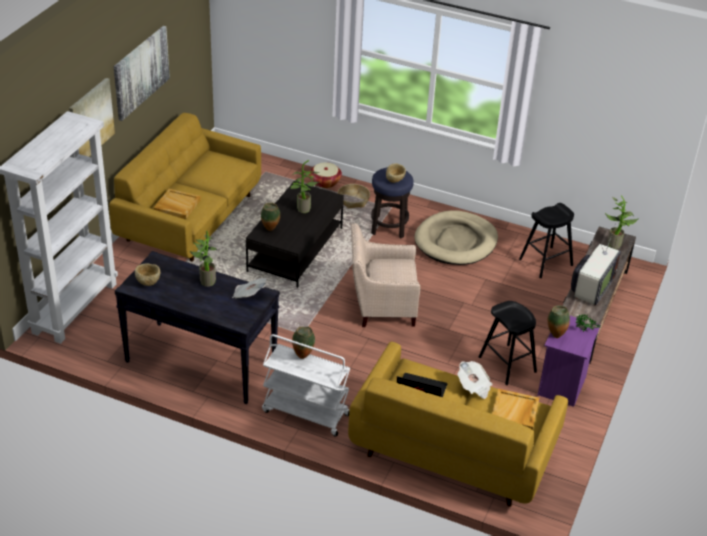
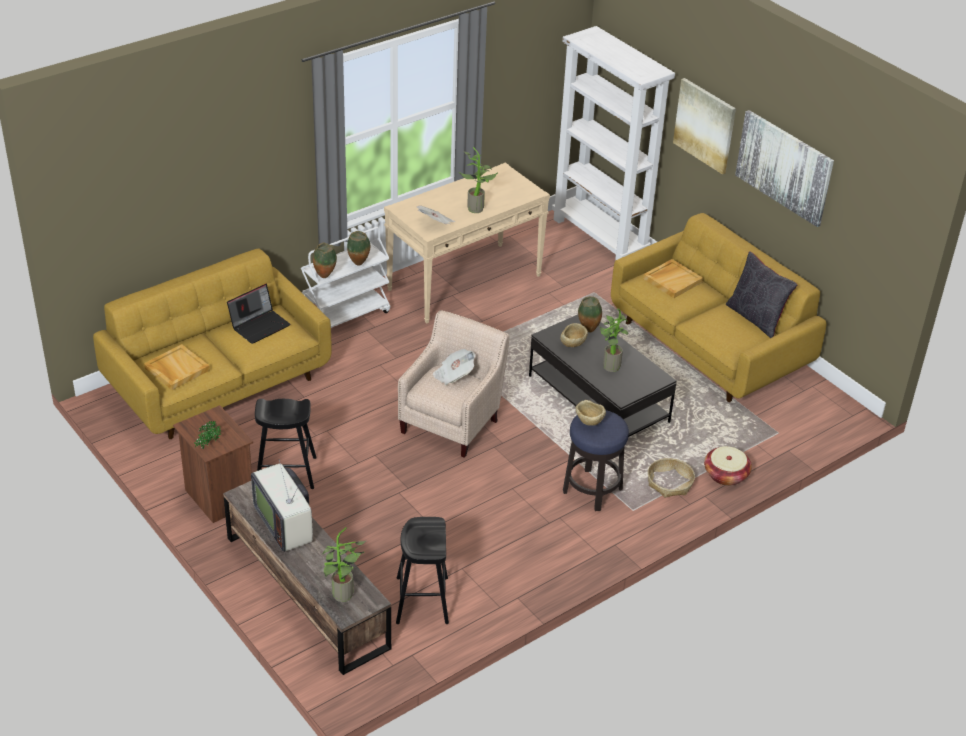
camera: 120 degrees right, 0 degrees up
black console table [115,251,280,405] -> beige console table [384,162,550,323]
beige bowl [135,263,160,286] -> beige bowl moved to [560,323,588,347]
beige dog bed [414,210,498,265] -> none
newspaper [457,361,492,399] -> newspaper moved to [433,349,476,385]
purple nightstand [537,315,600,407] -> brown nightstand [173,405,253,523]
vase [548,305,570,338] -> vase moved to [313,243,337,278]
none -> black pillow [726,251,798,338]

